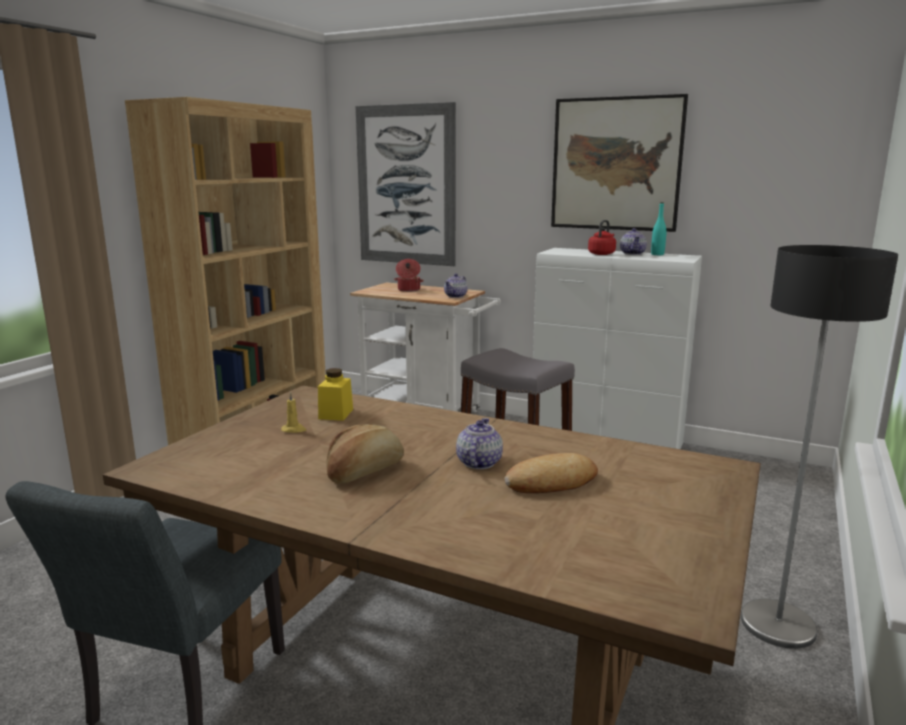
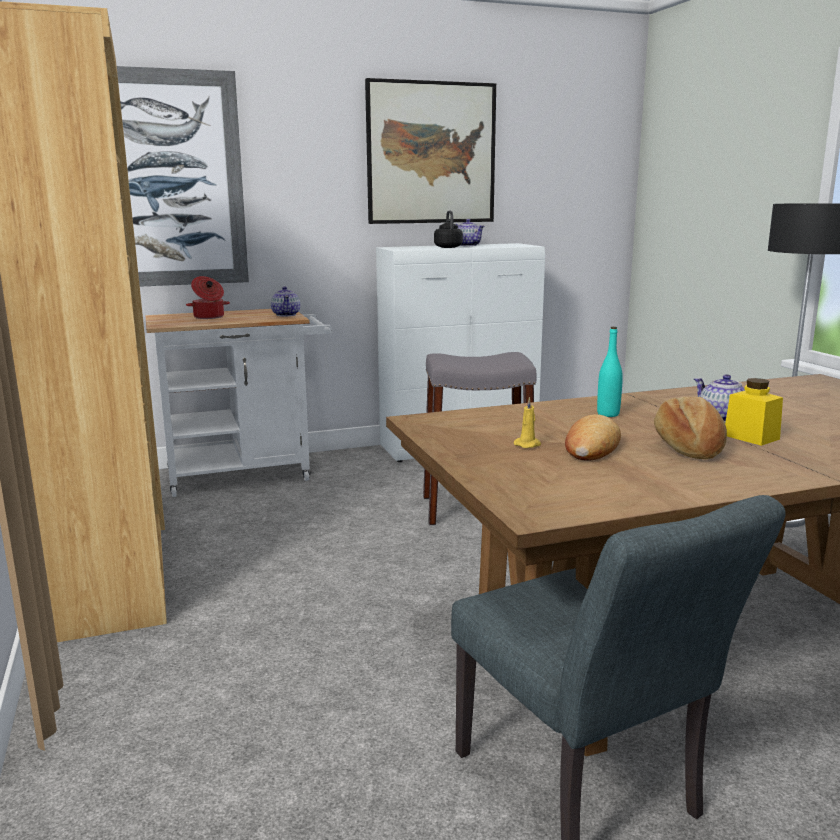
camera: 45 degrees left, 0 degrees up
yellow jar [318,368,353,421] -> yellow jar moved to [725,378,783,446]
bread [504,453,598,493] -> bread moved to [565,414,621,461]
red kettle [588,220,616,255] -> black kettle [434,211,463,248]
turquoise bottle [651,202,666,255] -> turquoise bottle moved to [597,327,623,417]

